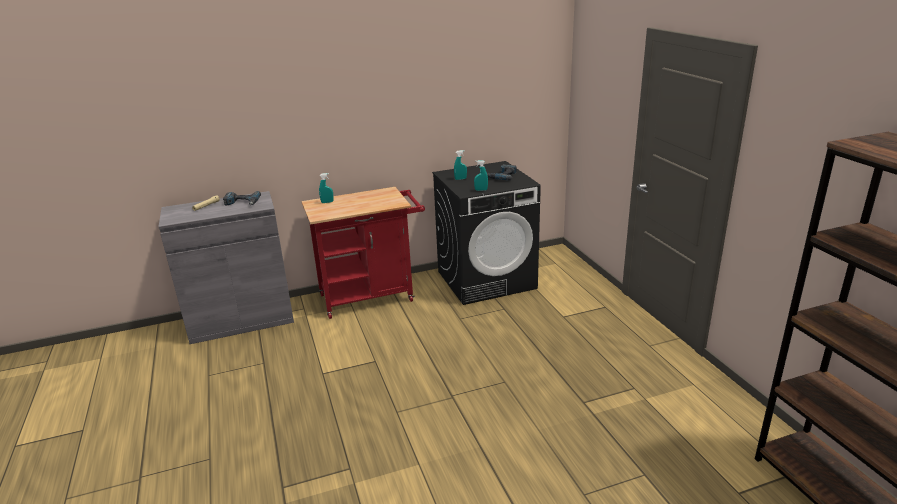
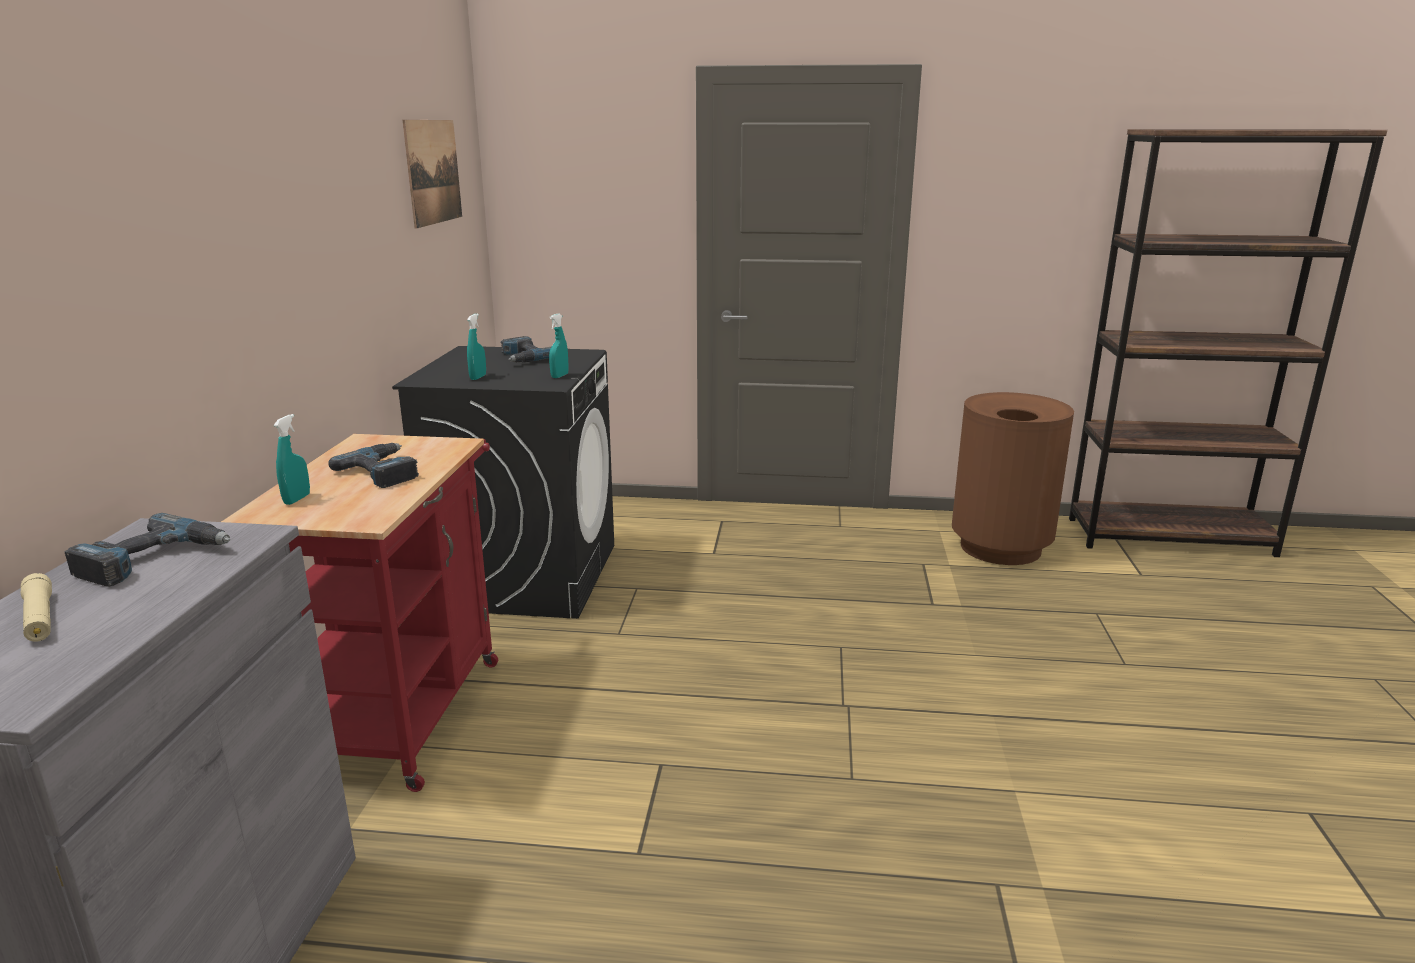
camera: 65 degrees left, 5 degrees down
none -> power drill [328,443,419,488]
none -> picture [403,120,462,229]
none -> brown trash can [952,392,1074,565]

